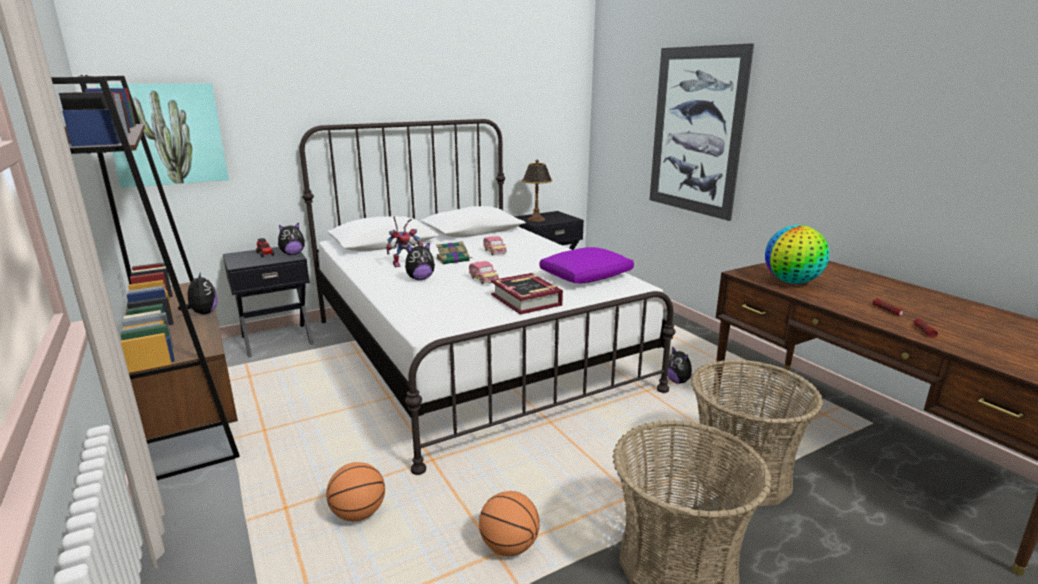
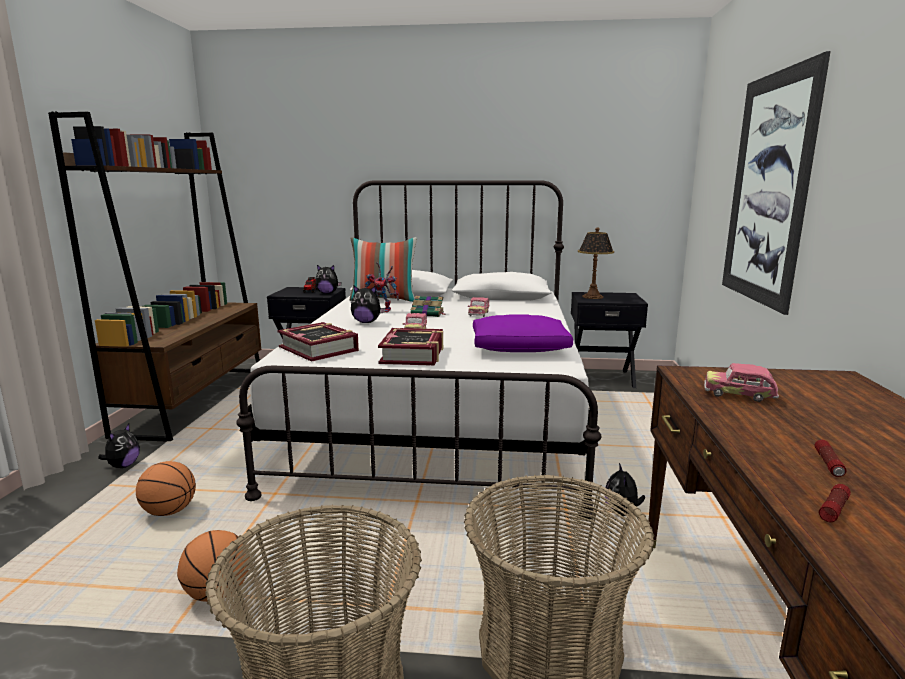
camera: 35 degrees right, 5 degrees down
picture [96,83,229,188] -> none
plush toy [178,271,218,314] -> plush toy moved to [98,424,140,468]
globe [765,225,829,284] -> toy car [704,363,779,402]
none -> book [278,322,359,362]
none -> pillow [350,237,417,302]

